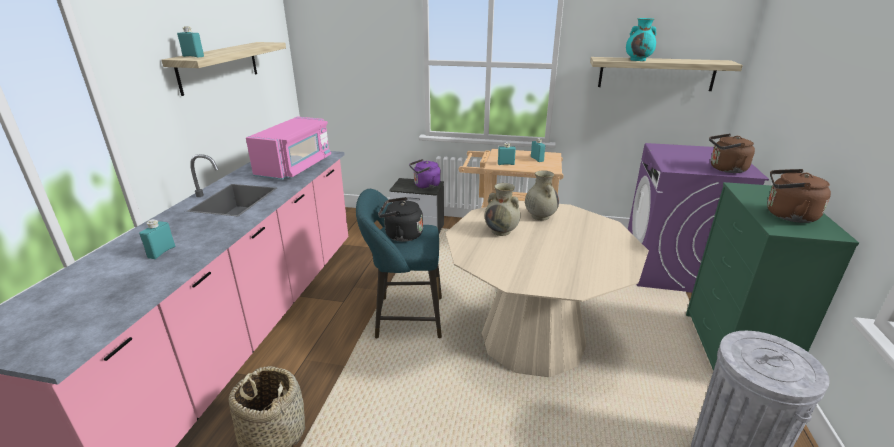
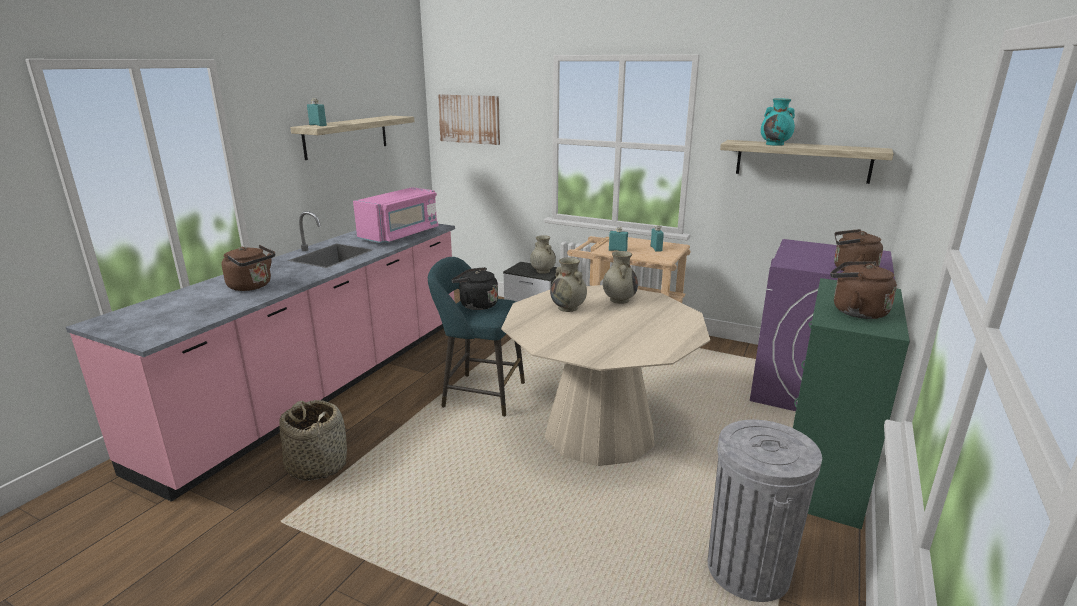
camera: 15 degrees right, 5 degrees down
turquoise bottle [139,219,175,259] -> brown kettle [222,245,275,291]
purple kettle [409,159,441,189] -> beige vase [530,235,556,274]
none -> picture [438,94,500,145]

